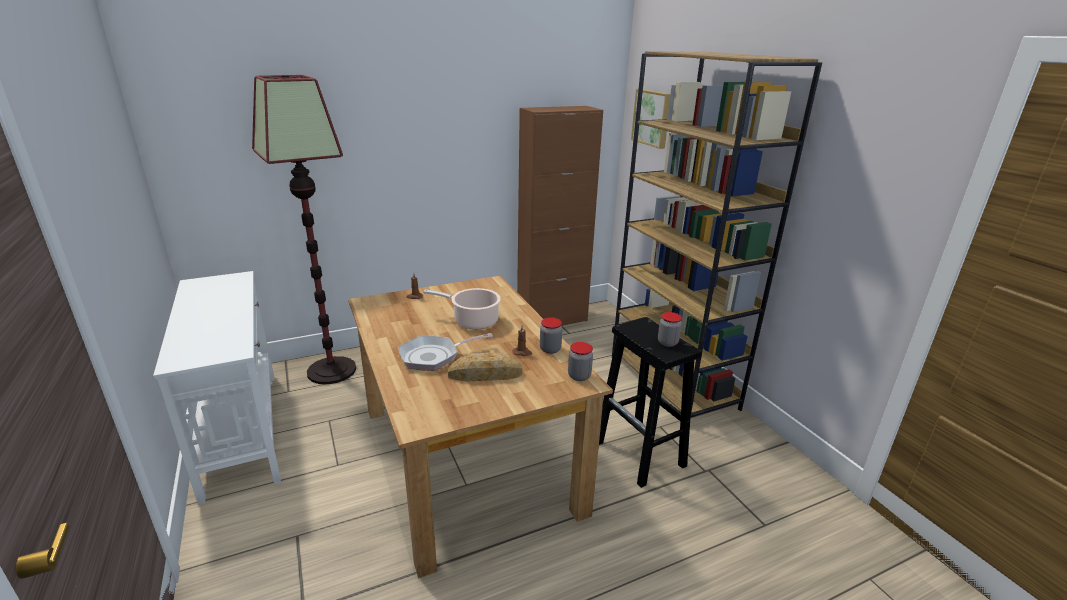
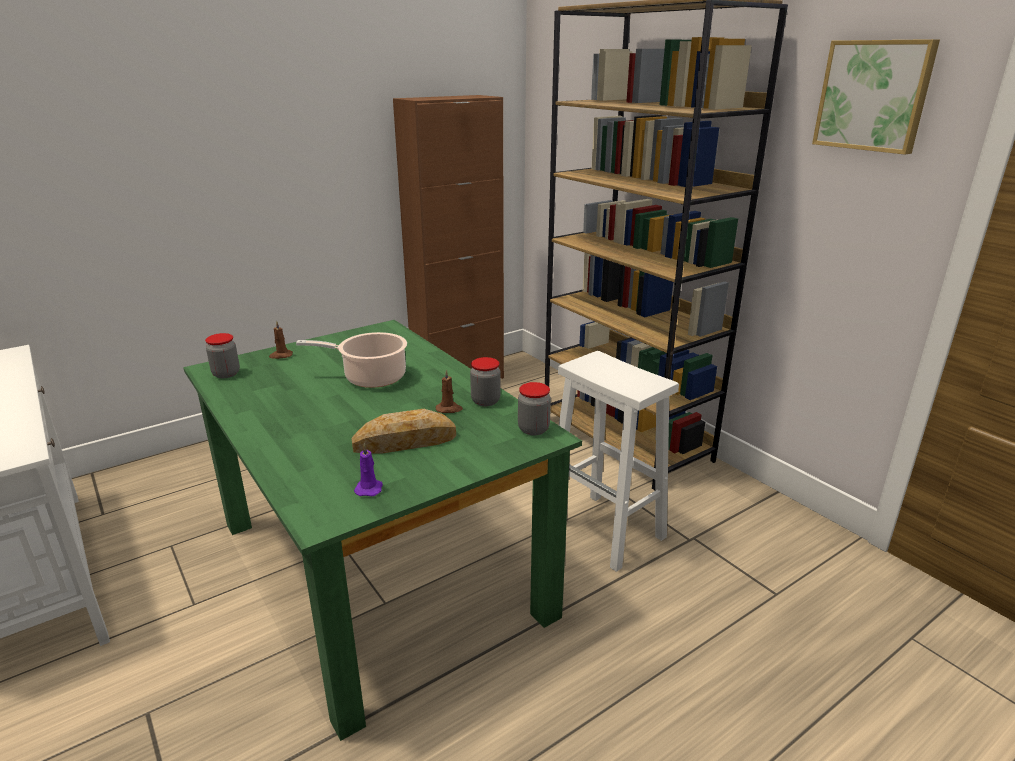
camera: 10 degrees left, 0 degrees up
floor lamp [252,75,356,384] -> none
brown dining table [348,275,613,578] -> green dining table [183,320,582,741]
frying pan [398,333,493,371] -> none
black stool [599,317,702,488] -> white stool [558,351,679,572]
picture [631,89,670,149] -> picture moved to [812,39,940,155]
jar [658,312,682,347] -> jar moved to [205,333,240,378]
none -> purple candle [354,443,383,496]

